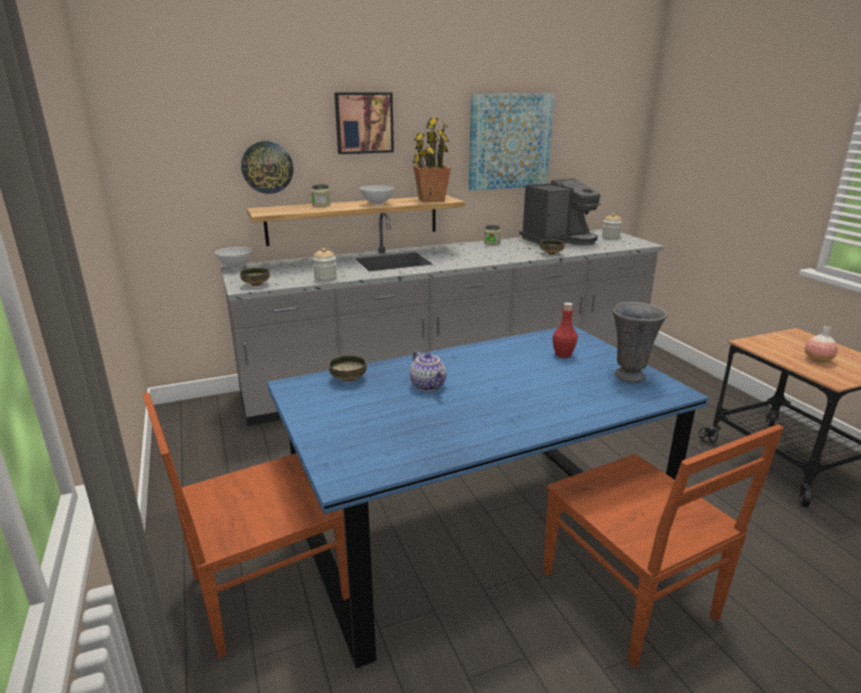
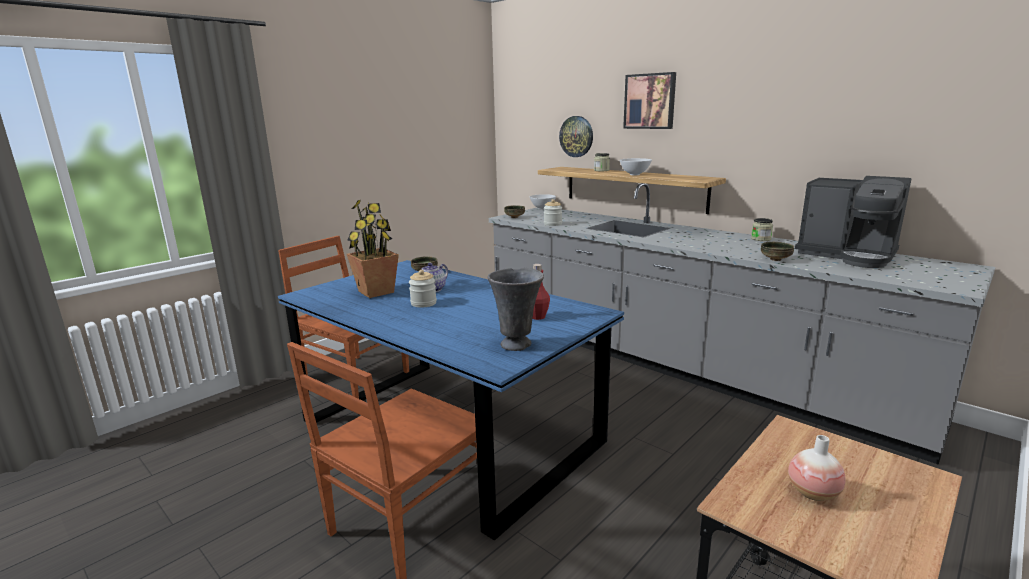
camera: 65 degrees right, 5 degrees down
potted plant [413,118,451,202] -> potted plant moved to [347,199,399,298]
picture [469,94,554,191] -> none
jar [602,213,622,239] -> jar moved to [409,270,437,308]

